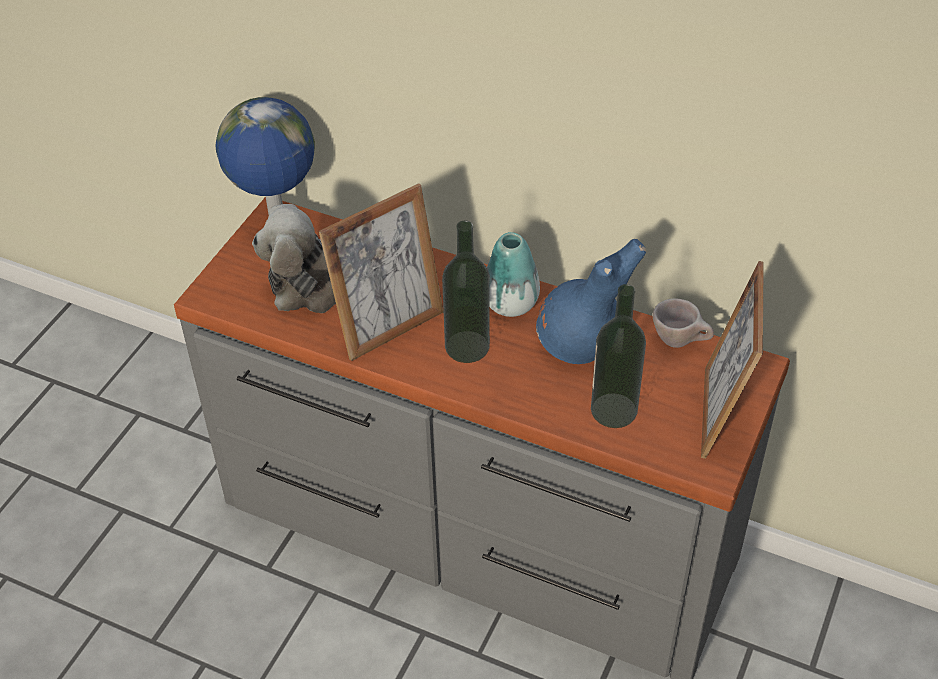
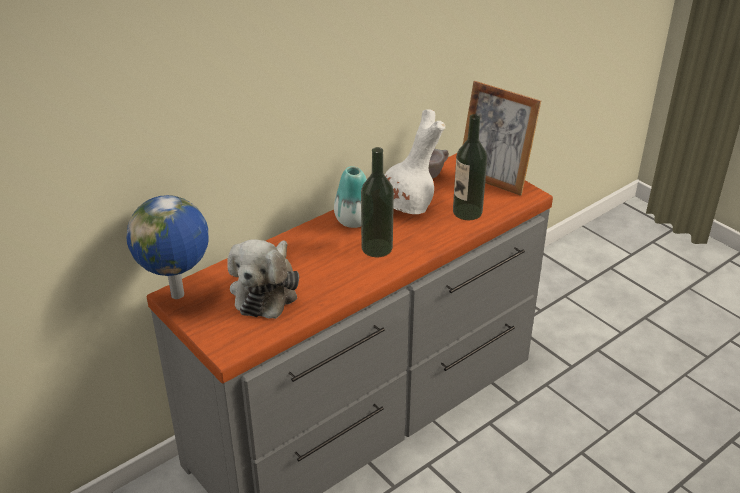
camera: 65 degrees left, 10 degrees down
picture frame [319,183,444,361] -> none
blue vase [536,239,646,364] -> white vase [385,109,445,214]

